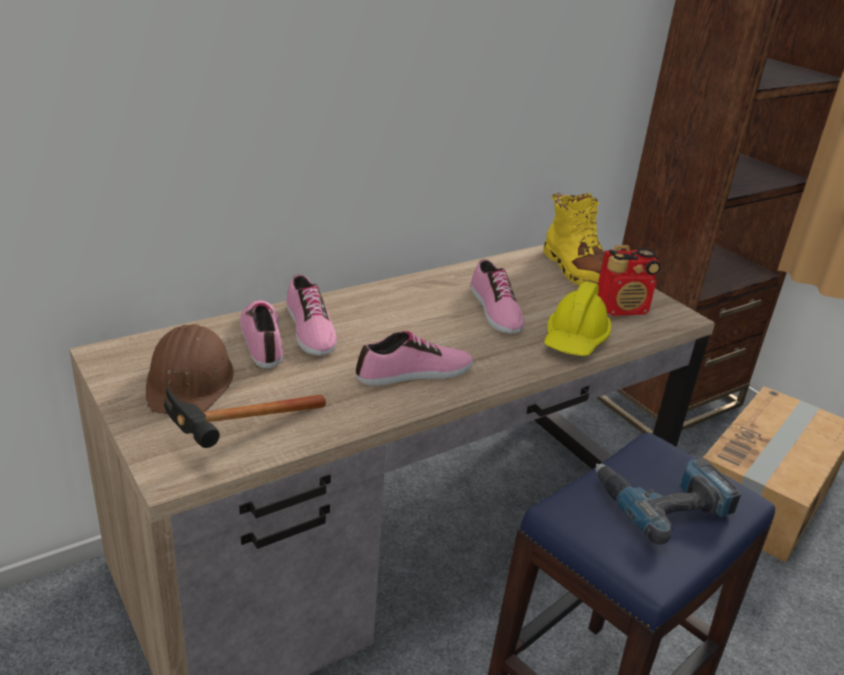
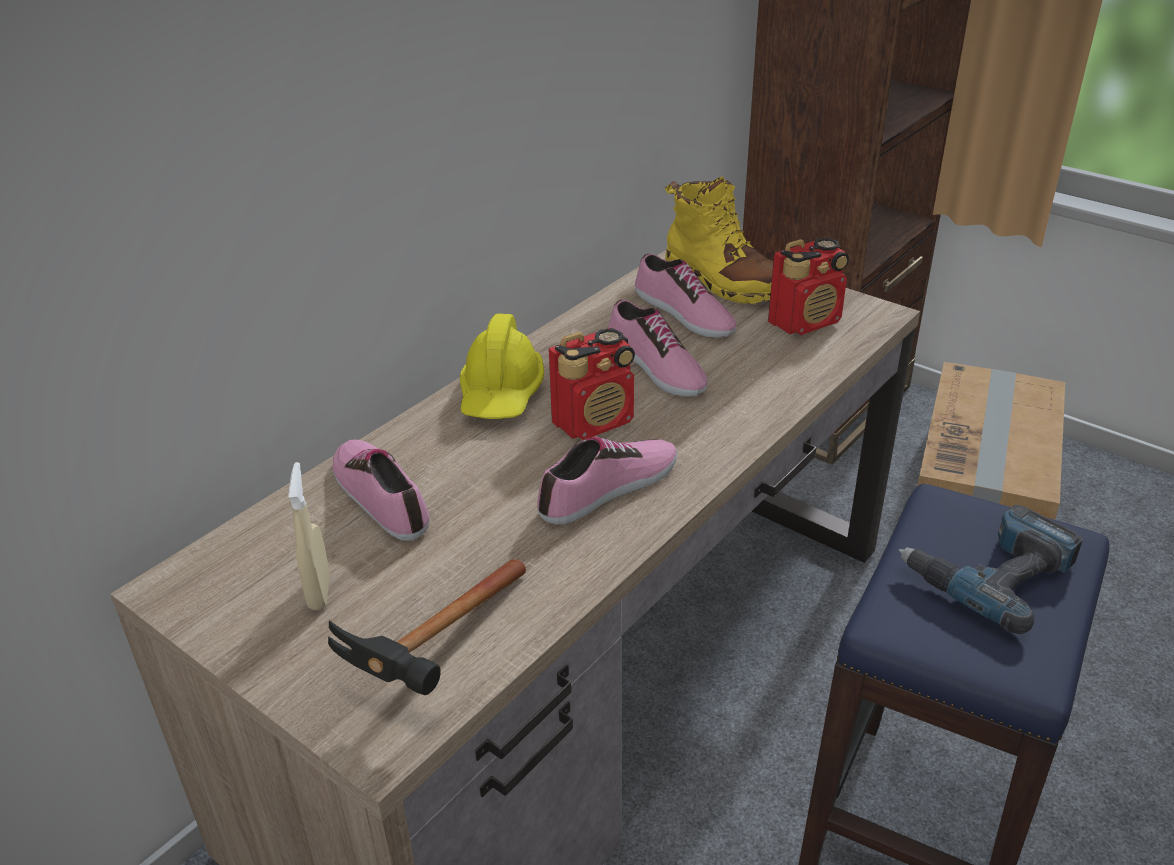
camera: 15 degrees left, 5 degrees up
brown hard hat [146,324,234,414] -> beige spray bottle [288,462,330,610]
shoe [286,274,337,356] -> shoe moved to [635,254,736,338]
yellow hard hat [544,281,611,356] -> yellow hard hat moved to [460,314,544,419]
none -> radio [549,328,635,440]

